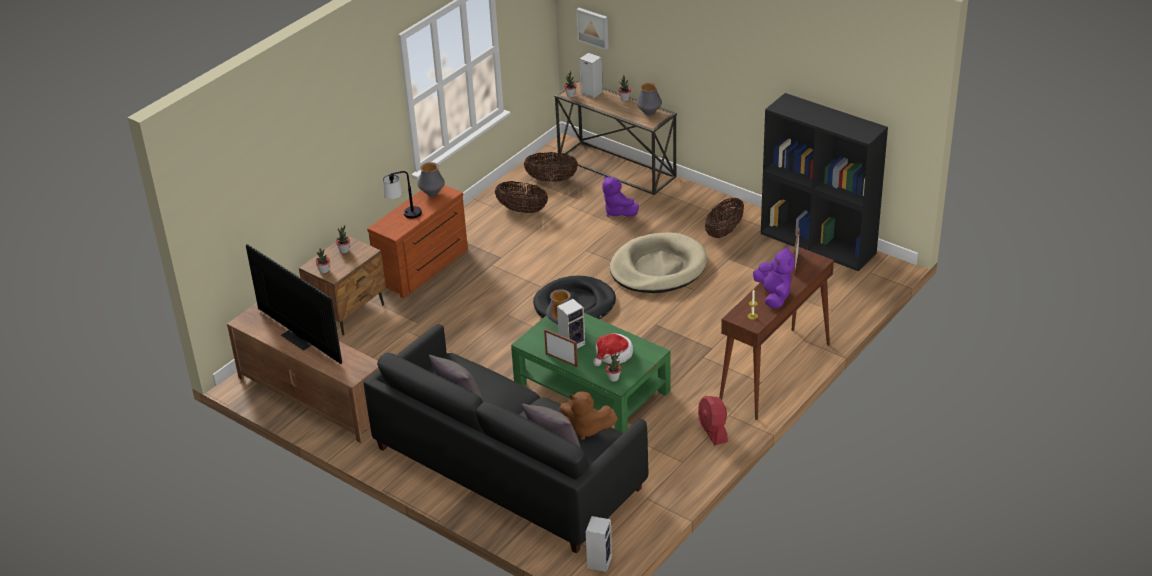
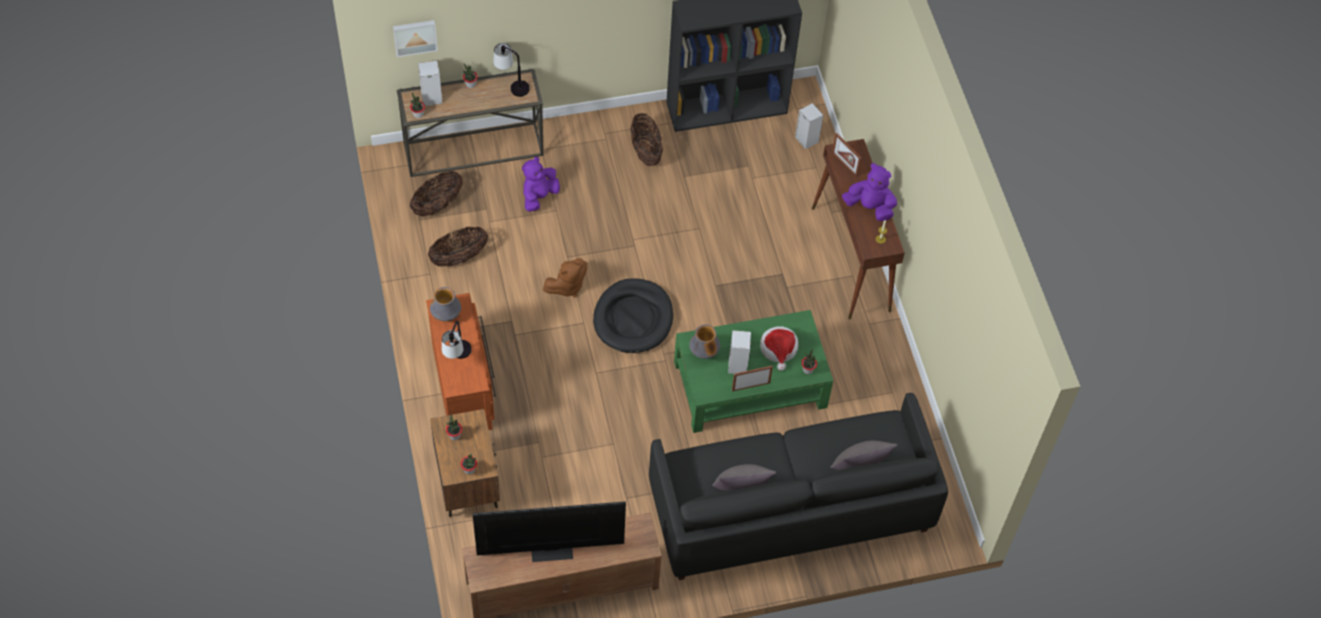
camera: 55 degrees left, 20 degrees up
brown plush toy [559,391,618,440] -> brown plush toy moved to [543,258,587,297]
speaker [586,516,612,572] -> speaker moved to [795,103,823,149]
purple plush toy [602,176,639,217] -> purple plush toy turned 120 degrees clockwise [522,157,560,212]
beige dog bed [610,233,707,293] -> none
vase [636,83,662,116] -> table lamp [493,43,530,97]
red fan [698,396,728,445] -> none

